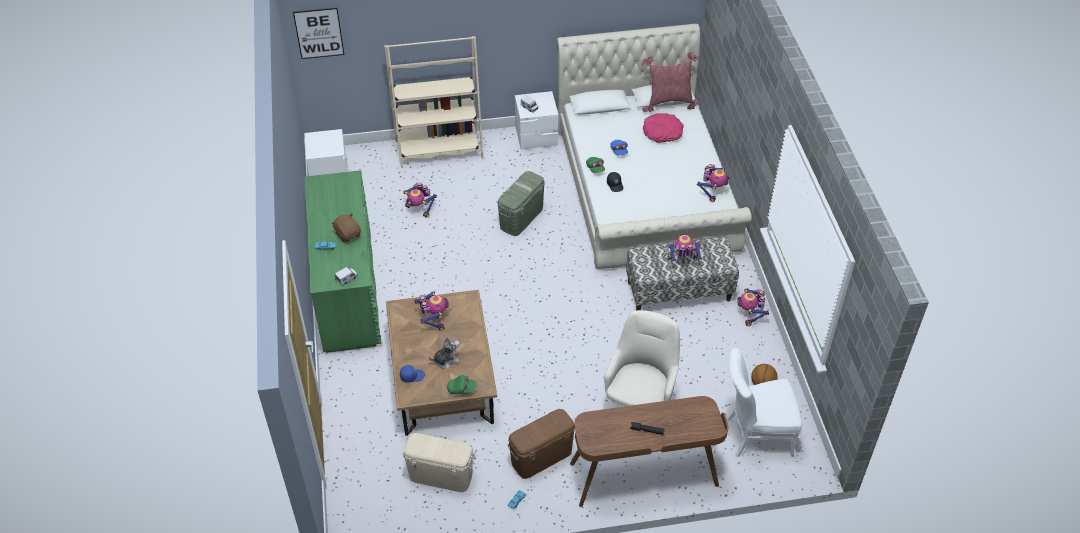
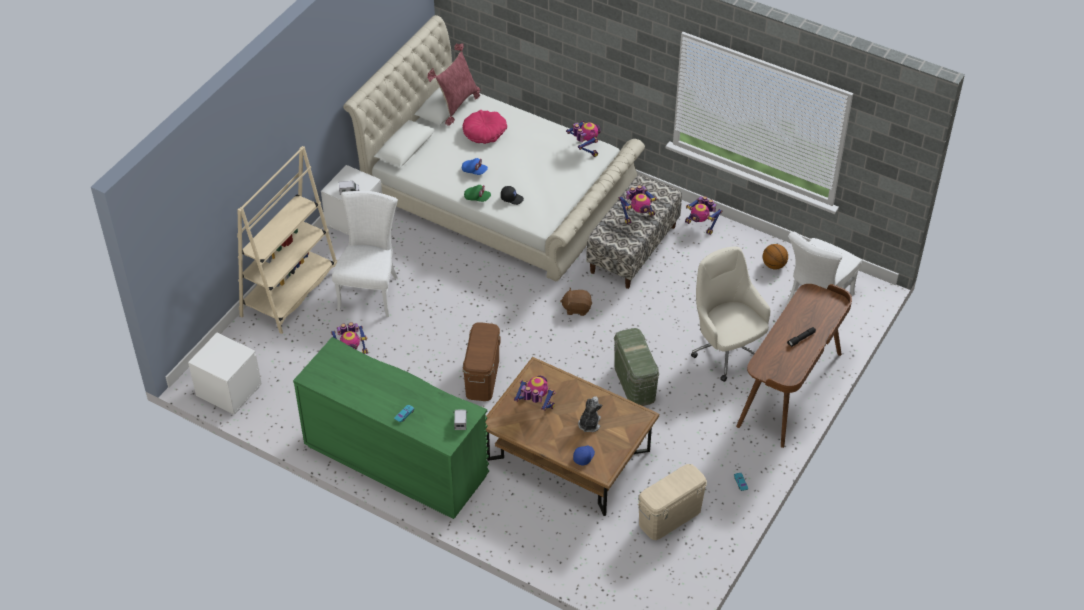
camera: 50 degrees left, 0 degrees up
picture [293,8,344,59] -> none
brown plush toy [331,213,361,243] -> brown plush toy moved to [560,288,592,316]
green cap [447,375,477,394] -> none
green storage box [497,171,545,236] -> green storage box moved to [614,328,659,406]
brown storage box [507,409,575,479] -> brown storage box moved to [463,322,500,401]
toy robot [667,234,702,261] -> toy robot turned 150 degrees counterclockwise [618,185,657,224]
none -> white chair [332,191,398,317]

